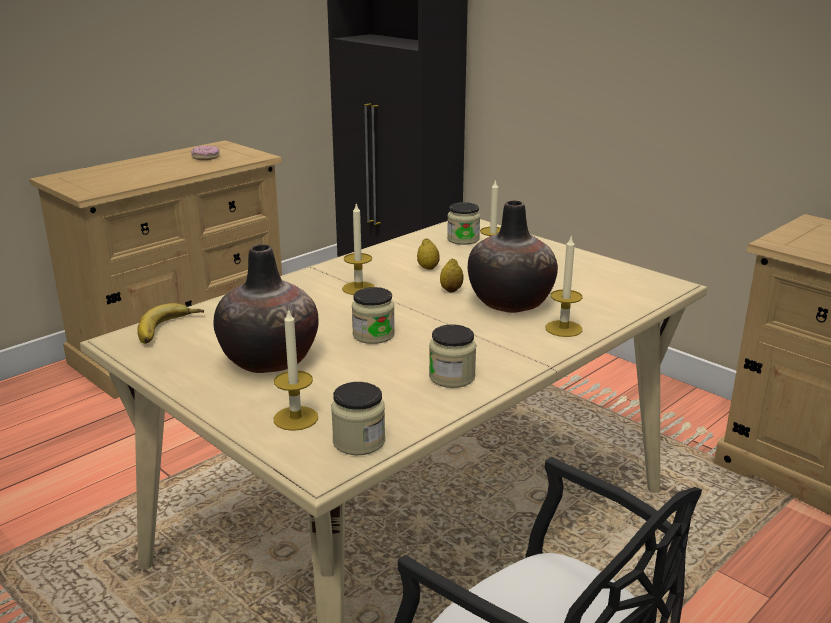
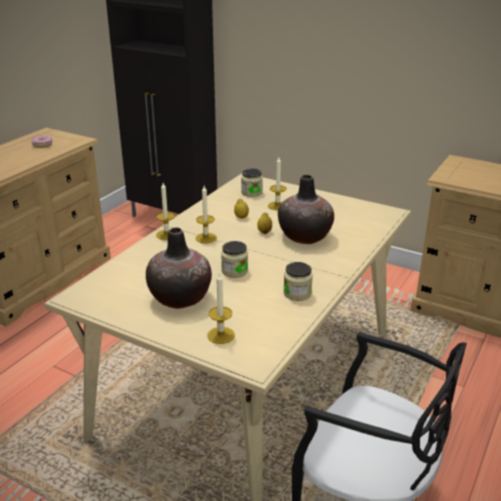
camera: 15 degrees left, 5 degrees up
banana [137,303,204,344] -> none
jar [331,382,385,455] -> none
candle [546,237,583,337] -> candle moved to [156,183,175,240]

